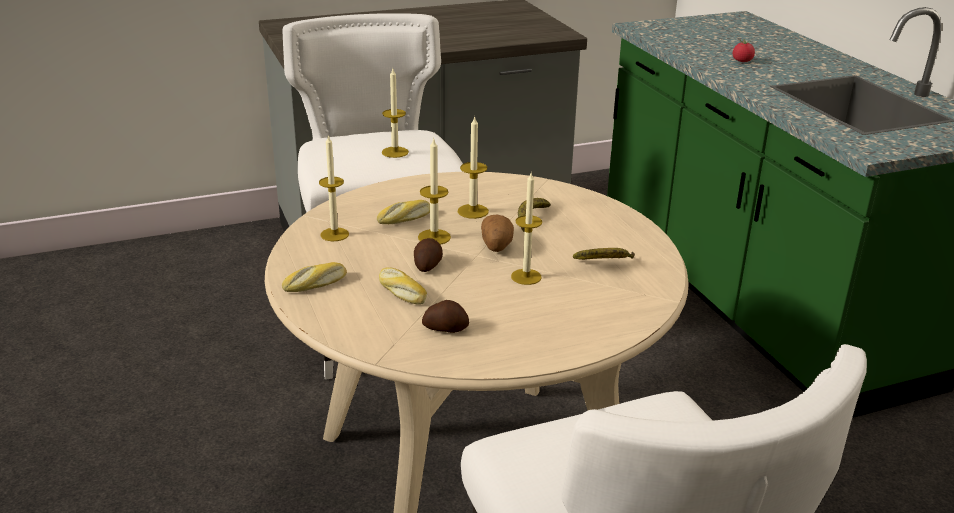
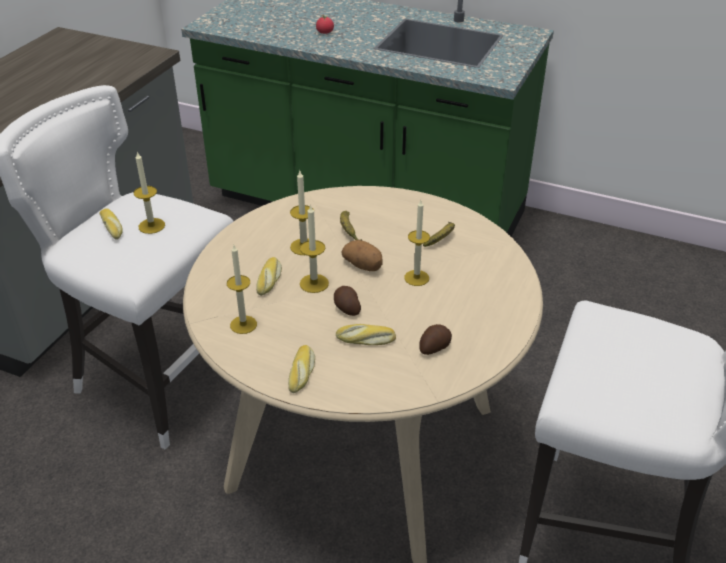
camera: 45 degrees left, 10 degrees up
none -> bread [99,209,123,240]

